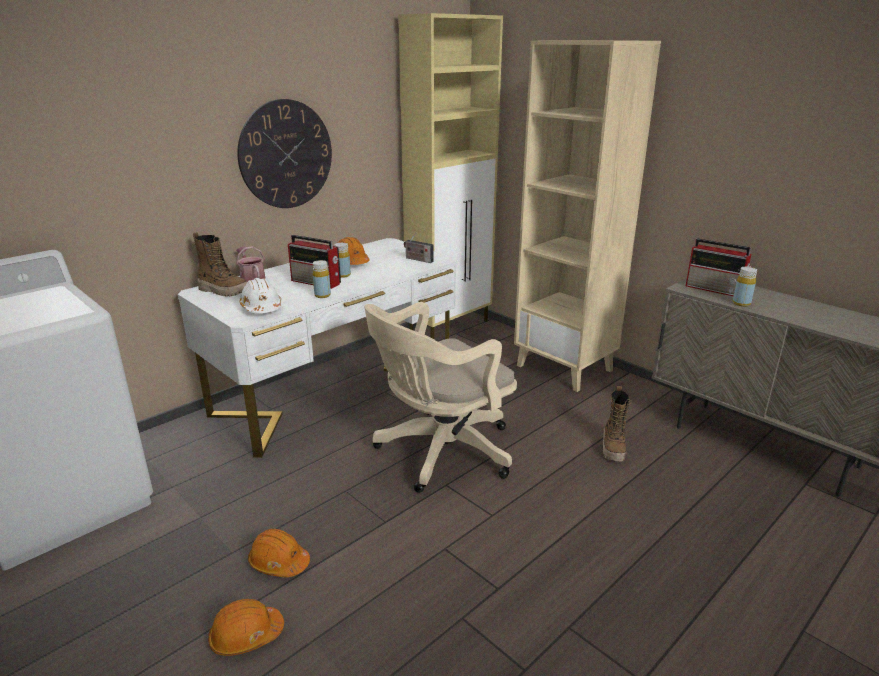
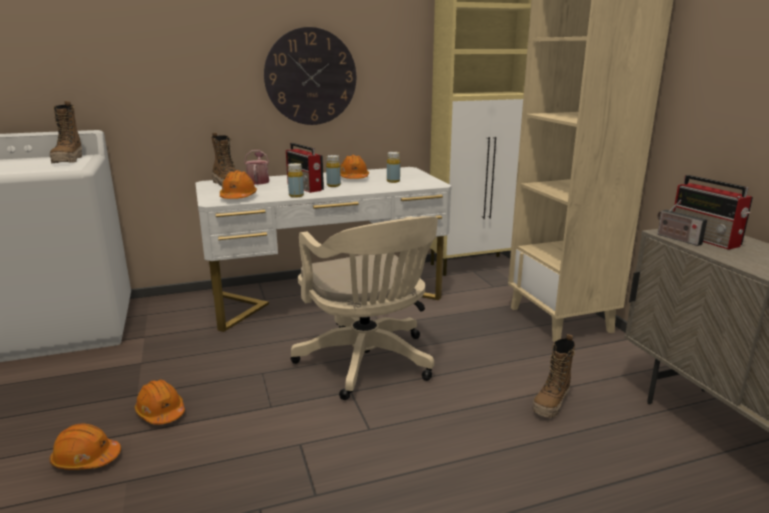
camera: 25 degrees right, 5 degrees down
white hard hat [239,278,281,313] -> orange hard hat [220,170,257,199]
beige office chair [364,302,517,493] -> beige office chair turned 105 degrees counterclockwise [291,216,438,400]
radio [404,232,434,263] -> radio moved to [658,200,707,246]
yellow bottle [733,267,757,307] -> yellow bottle moved to [387,152,400,183]
none -> boot [50,101,82,163]

